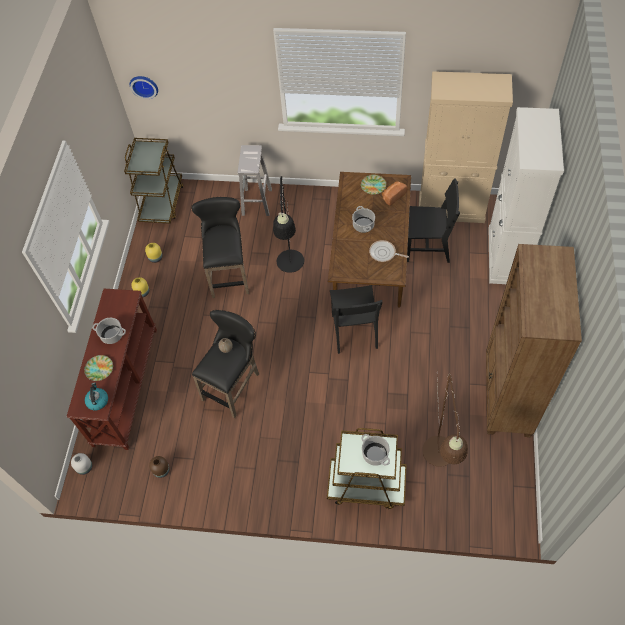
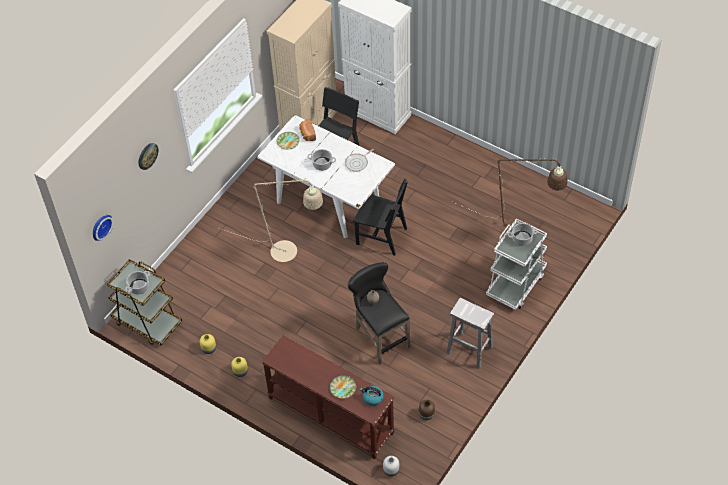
camera: 65 degrees left, 5 degrees down
cooking pot [92,318,126,344] -> cooking pot moved to [125,271,150,295]
black stool [191,197,249,298] -> none
white stool [238,145,272,216] -> white stool moved to [446,298,494,369]
black floor lamp [273,176,304,273] -> beige floor lamp [218,179,323,262]
brown cart [327,428,407,509] -> white cart [486,218,547,310]
brown dining table [328,172,411,308] -> white dining table [257,115,395,239]
brown bookcase [486,244,582,437] -> none
none -> wall clock [138,143,158,170]

